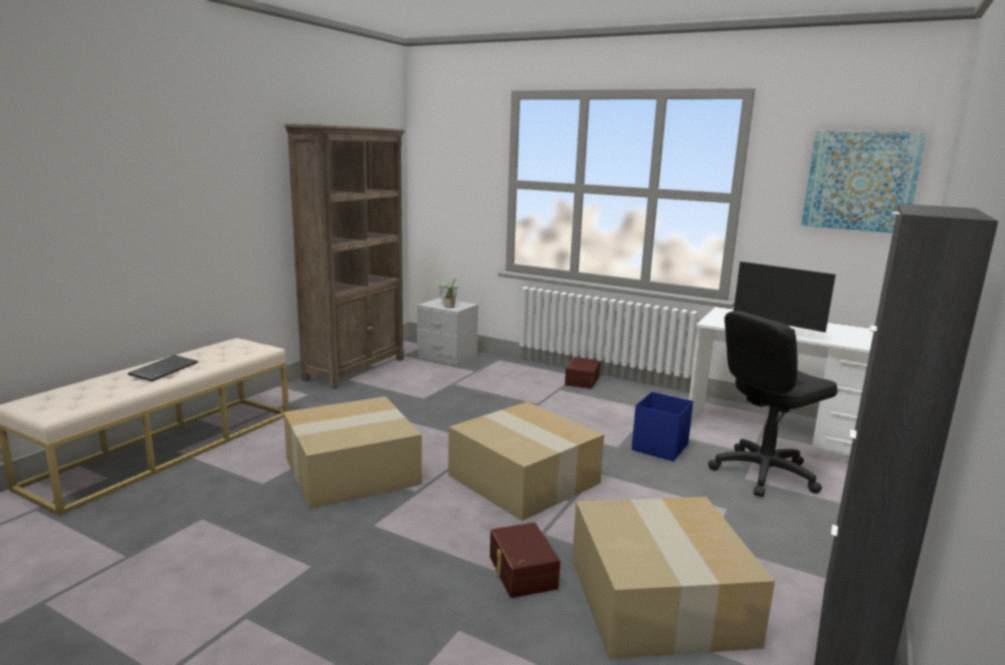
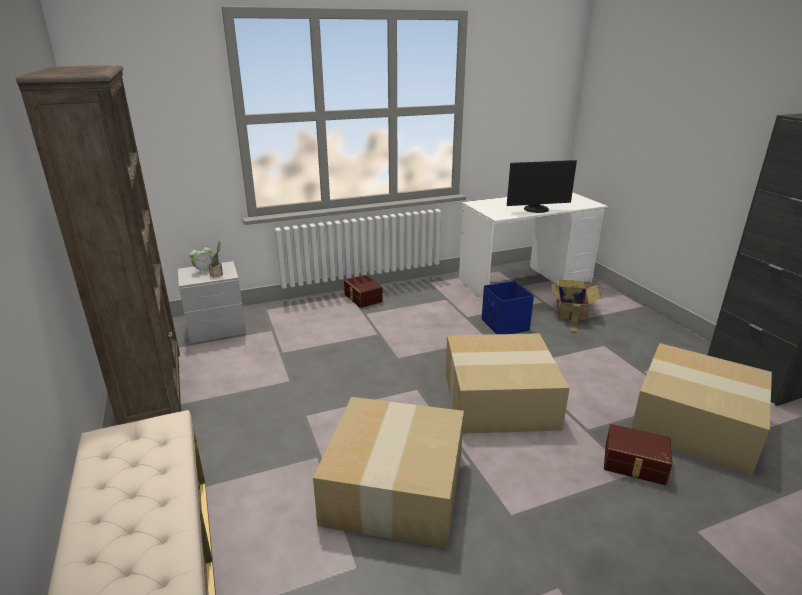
camera: 50 degrees left, 10 degrees up
keyboard [128,355,198,381] -> none
black office chair [708,311,838,497] -> cardboard box [551,280,601,333]
picture [801,130,927,233] -> none

